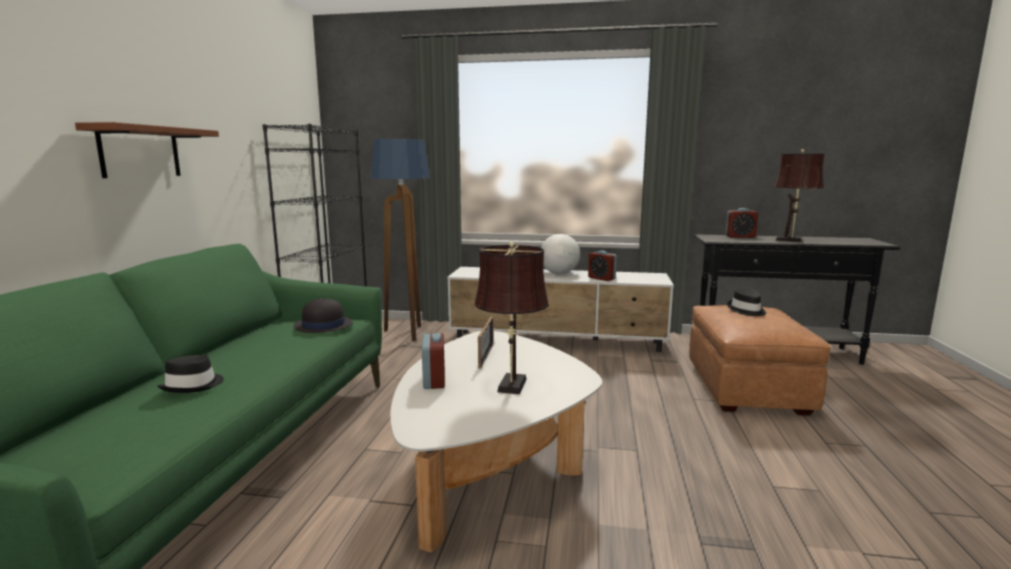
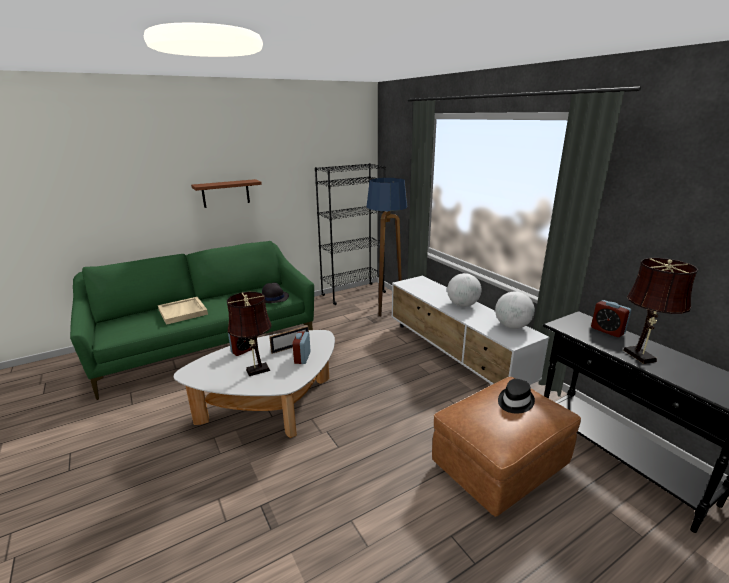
camera: 50 degrees right, 10 degrees up
black hat [157,355,224,393] -> beige tray [158,297,208,325]
alarm clock [588,251,617,281] -> alarm clock moved to [293,331,311,364]
none -> globe [495,291,535,329]

